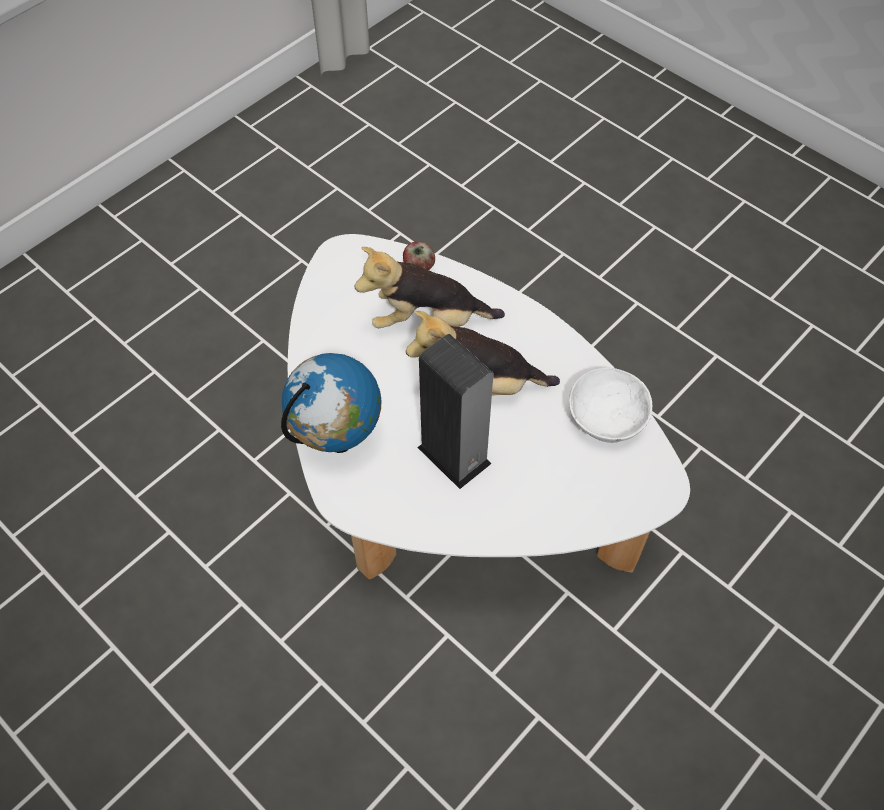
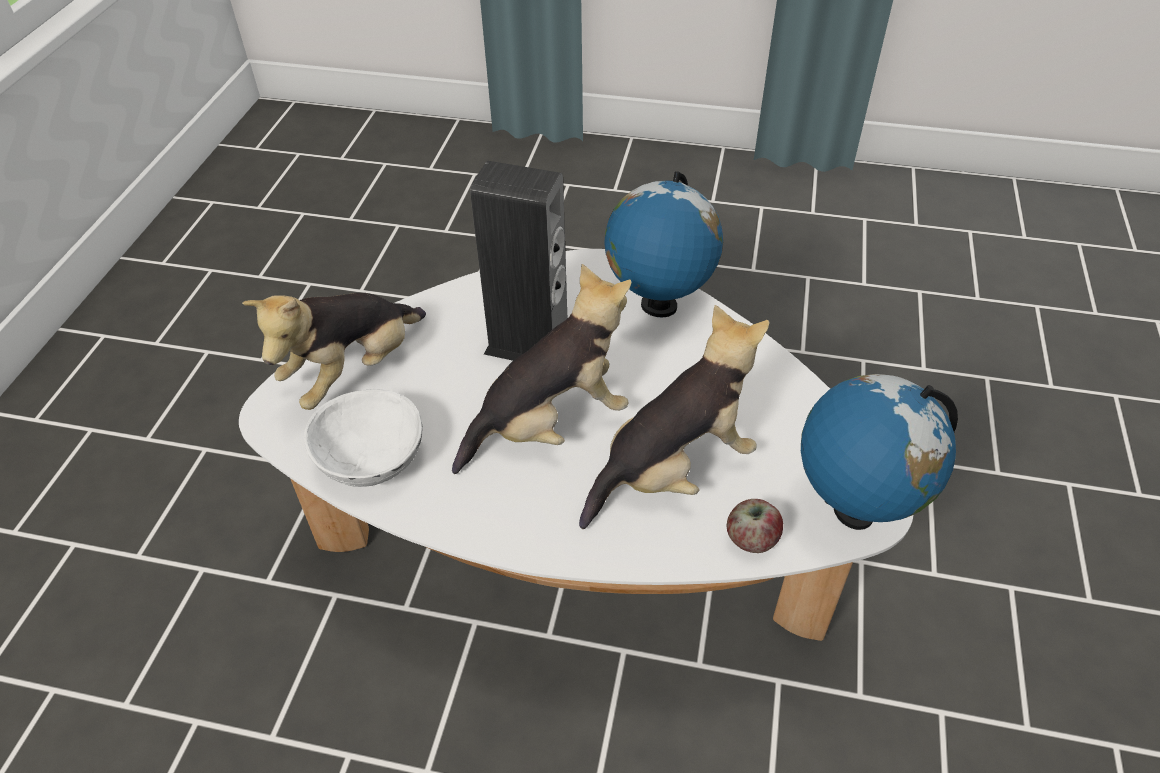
camera: 150 degrees right, 10 degrees down
none -> plush toy [242,293,426,410]
none -> globe [801,374,958,530]

